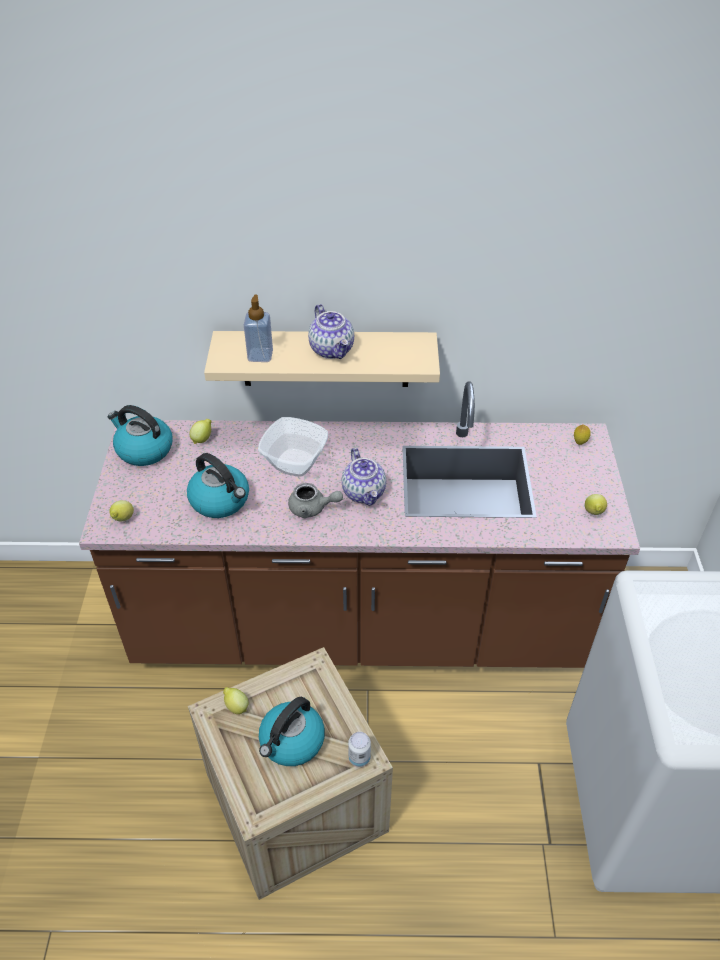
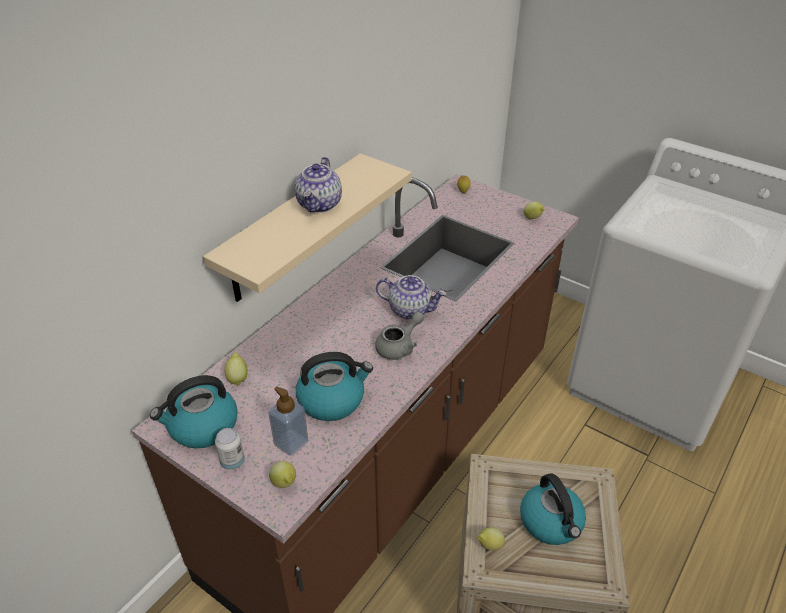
camera: 55 degrees left, 5 degrees down
soap dispenser [244,295,273,362] -> soap dispenser moved to [268,387,308,456]
bowl [258,417,328,477] -> none
teapot [308,304,354,359] -> teapot turned 90 degrees clockwise [295,157,342,213]
can [348,732,371,767] -> can moved to [215,428,245,470]

